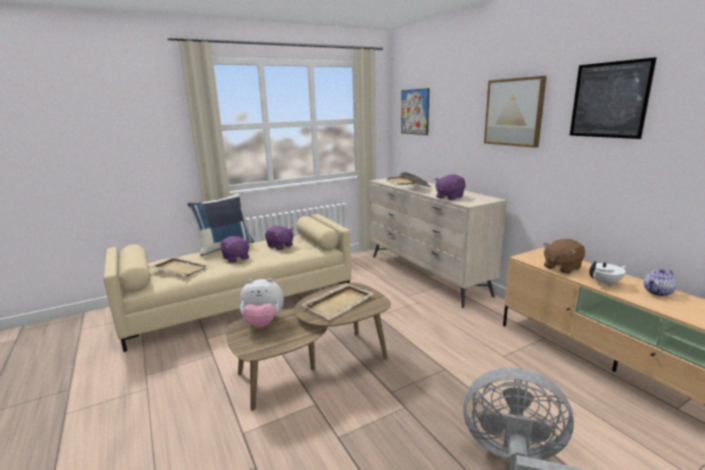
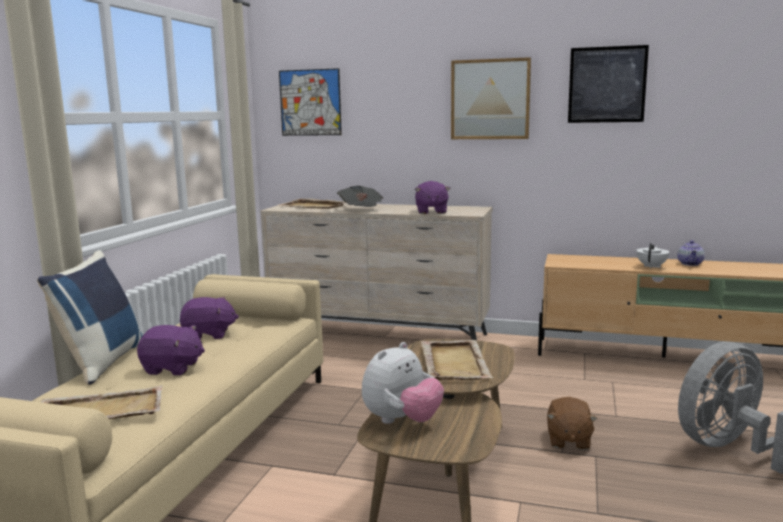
camera: 45 degrees left, 5 degrees down
brown plush toy [543,239,585,274] -> brown plush toy moved to [547,397,598,450]

